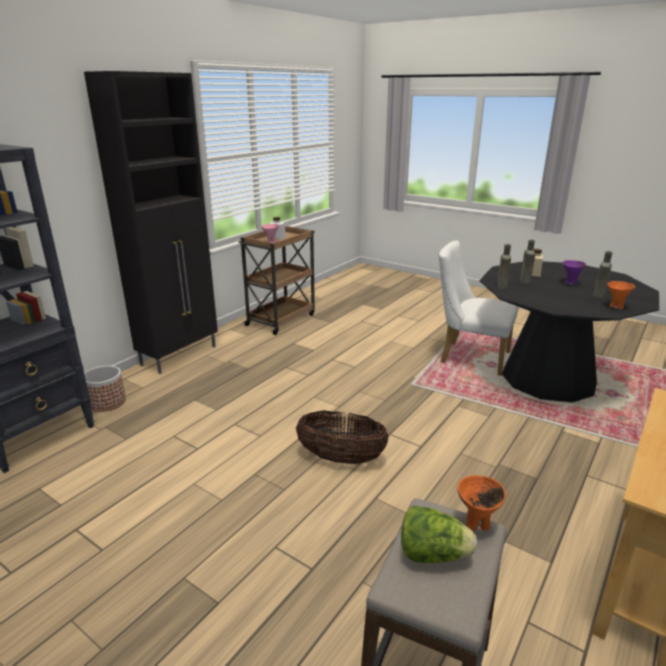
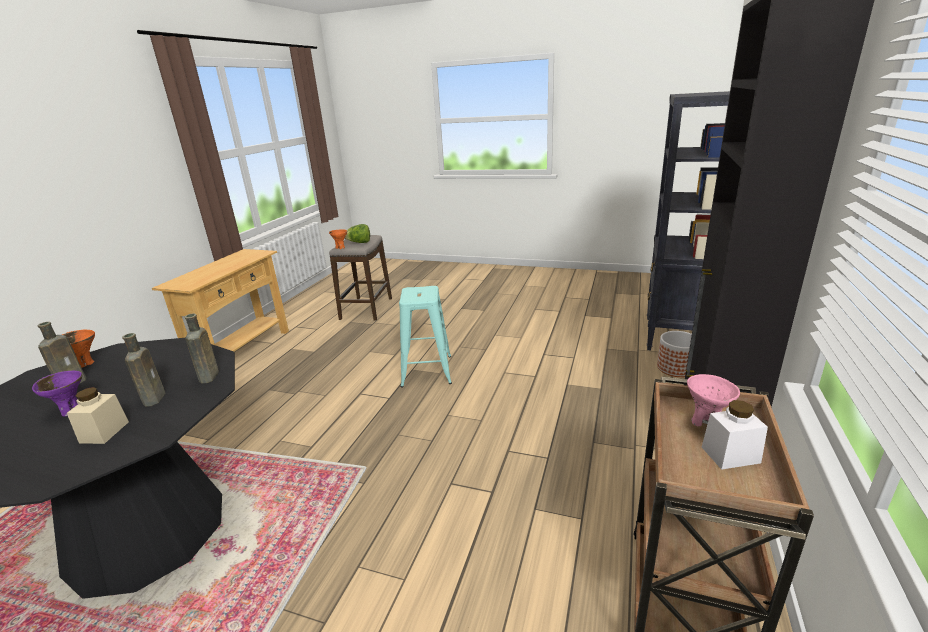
camera: 165 degrees right, 0 degrees up
basket [296,410,388,464] -> turquoise stool [399,286,452,388]
white chair [439,241,518,376] -> none

